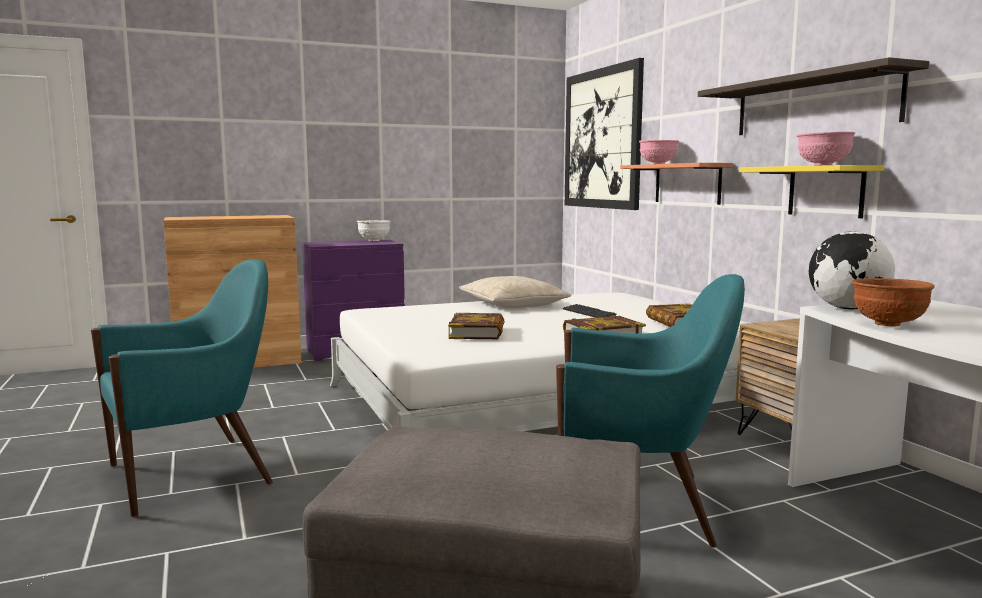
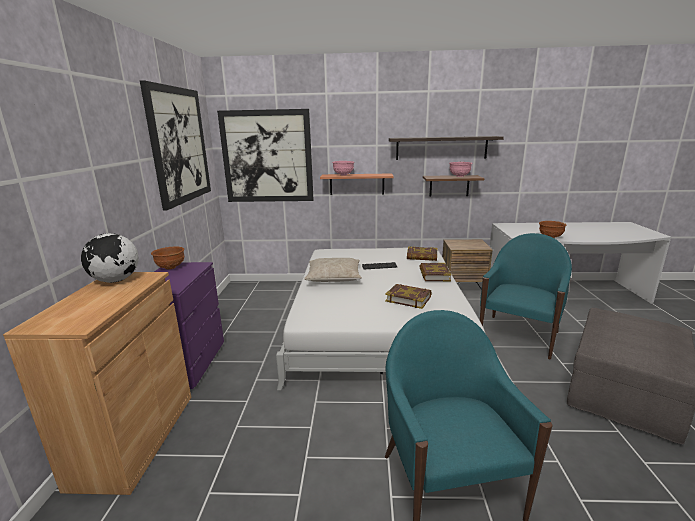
camera: 65 degrees left, 10 degrees up
white bowl [357,220,391,241] -> brown bowl [151,247,184,269]
yellow shelf [739,165,884,218] -> brown shelf [423,175,485,197]
globe [809,232,895,309] -> globe moved to [81,233,138,283]
none -> picture [140,80,211,211]

